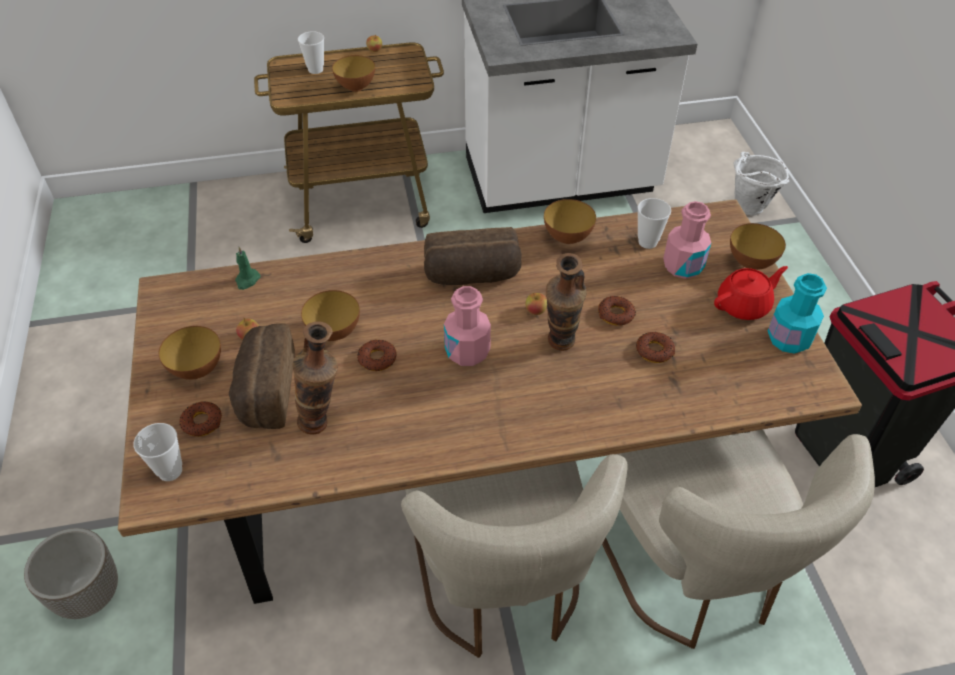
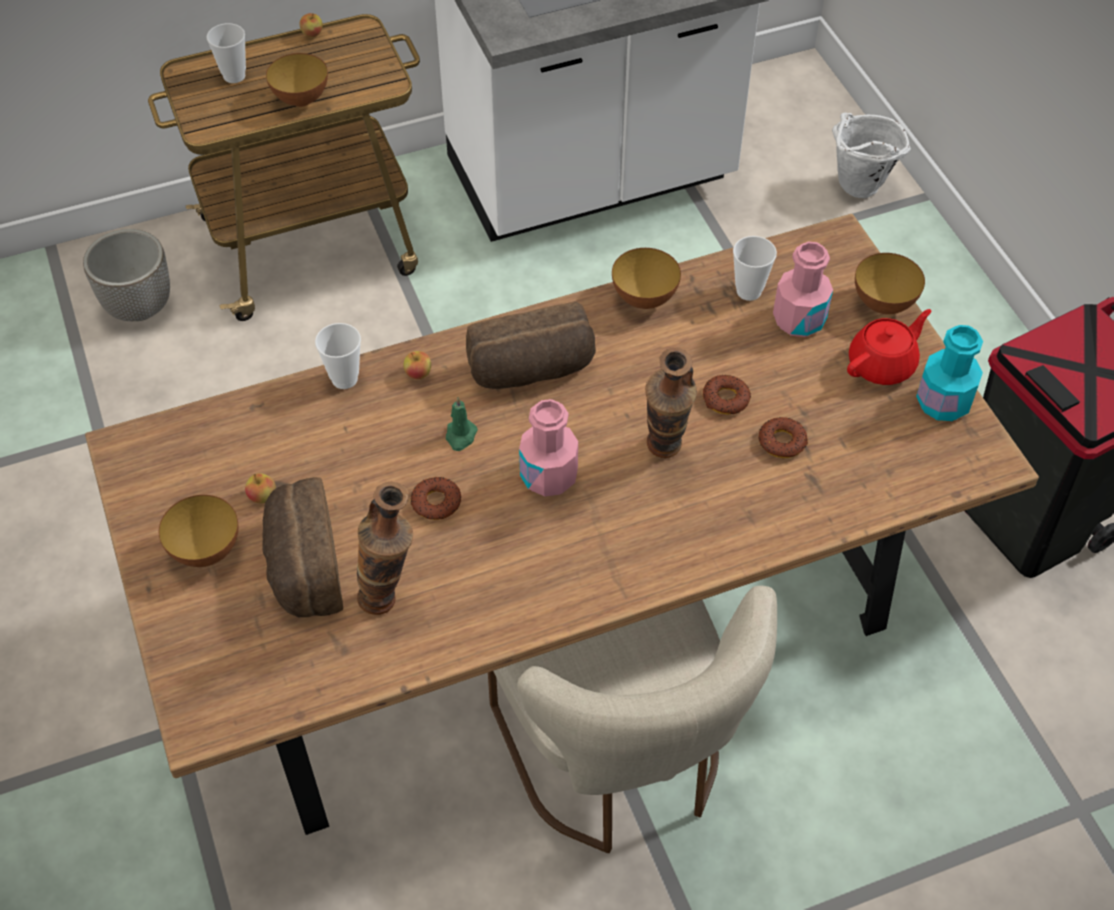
camera: 10 degrees left, 5 degrees up
planter [24,528,118,619] -> planter moved to [83,229,170,321]
cup [134,423,182,481] -> cup moved to [315,323,361,389]
donut [179,401,222,437] -> none
green candle [235,247,261,290] -> green candle moved to [446,397,478,451]
bowl [301,290,360,341] -> none
apple [525,293,547,315] -> apple moved to [404,351,431,379]
beige chair [602,429,875,649] -> none

